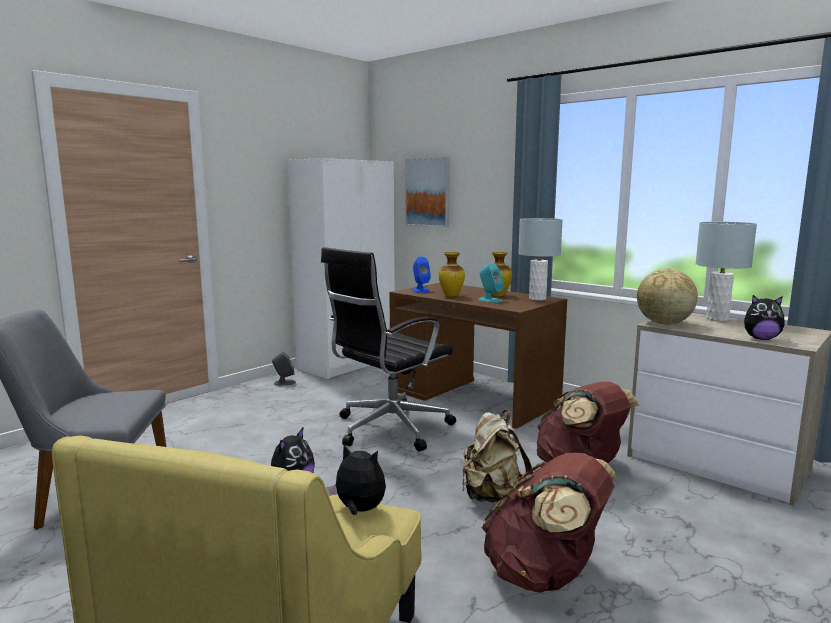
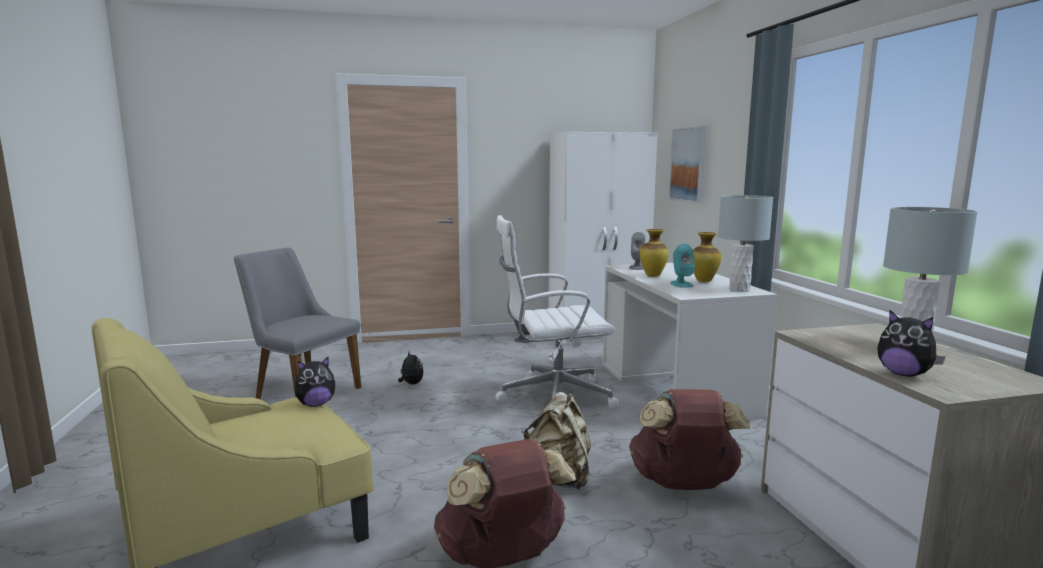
camera: 35 degrees right, 0 degrees up
black office chair [321,247,456,451] -> white office chair [495,215,619,409]
plush toy [327,445,386,515] -> plush toy moved to [398,352,424,385]
brown desk [389,283,567,429] -> white desk [603,263,778,421]
blue speaker [412,257,431,293] -> grey speaker [629,232,645,270]
globe [637,269,698,325] -> none

